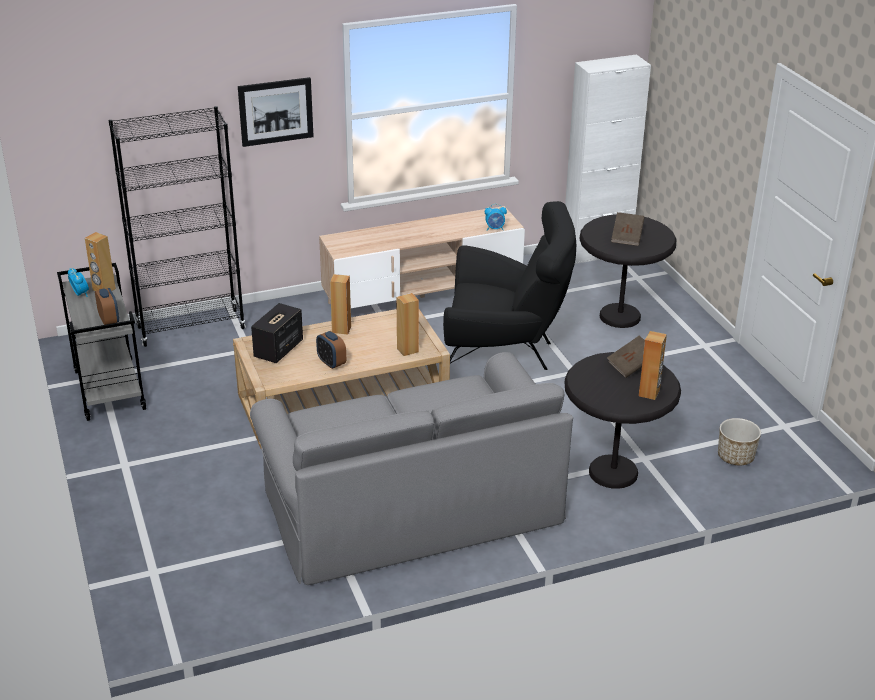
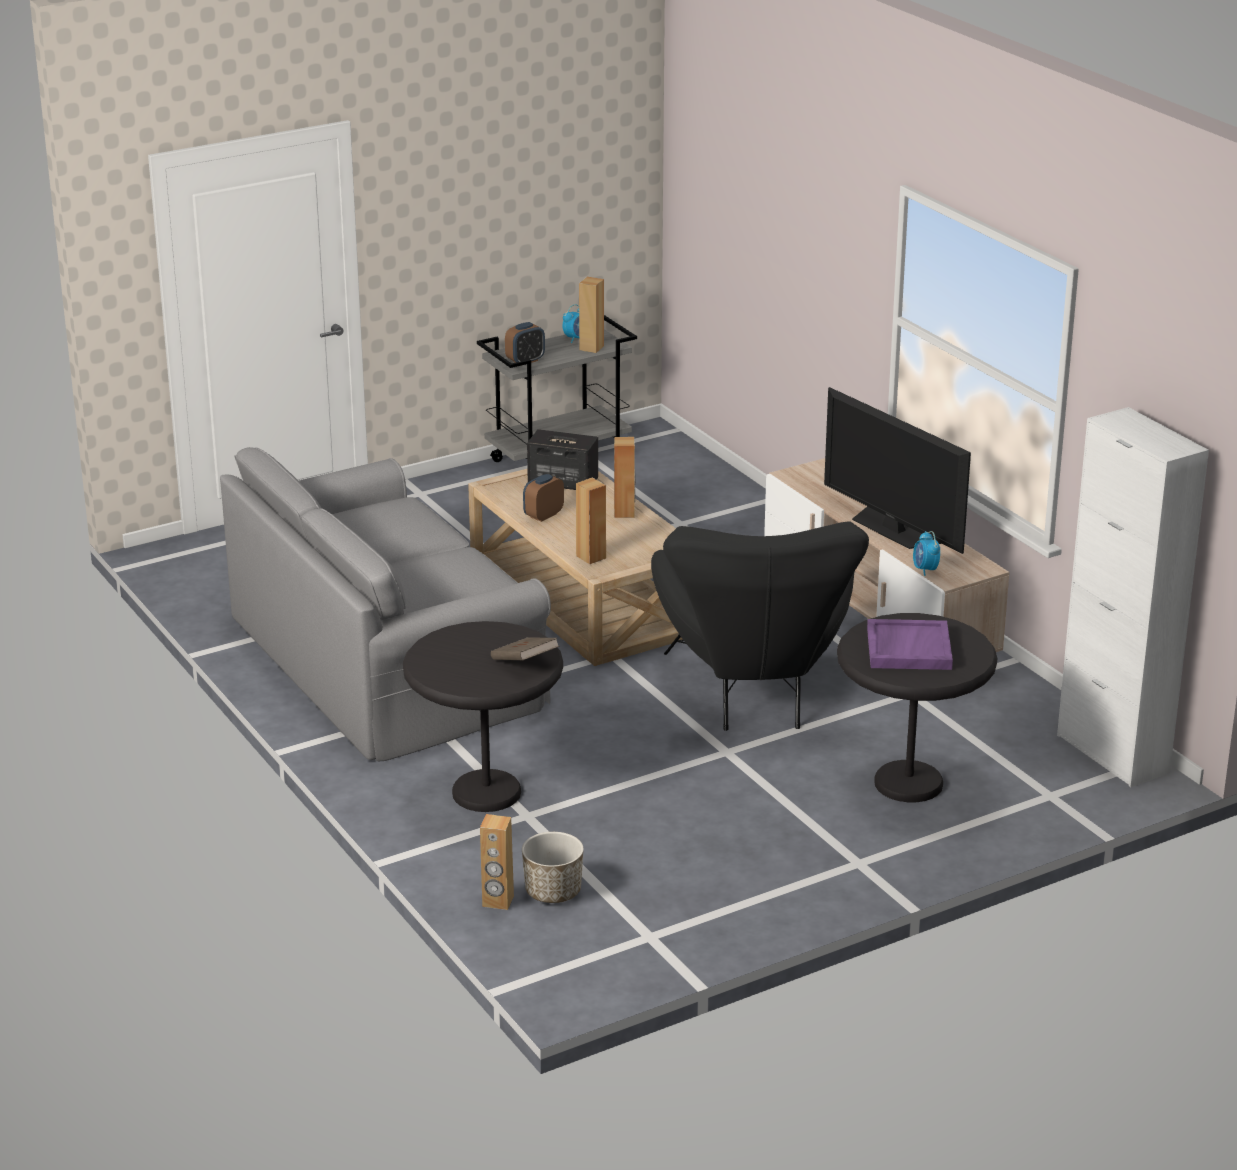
camera: 80 degrees right, 5 degrees down
black bookcase [109,106,246,347] -> none
picture [238,77,314,147] -> none
brown book [611,212,645,246] -> purple tray [867,619,953,670]
brown speaker [639,331,667,400] -> brown speaker moved to [480,814,514,910]
none -> television [824,387,971,554]

